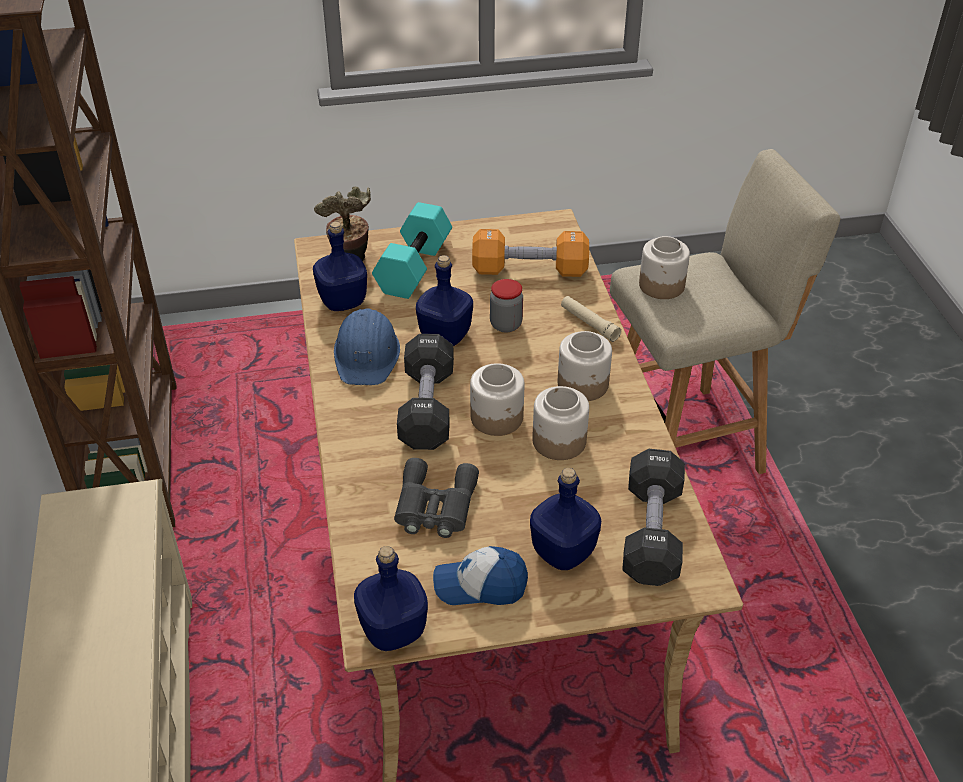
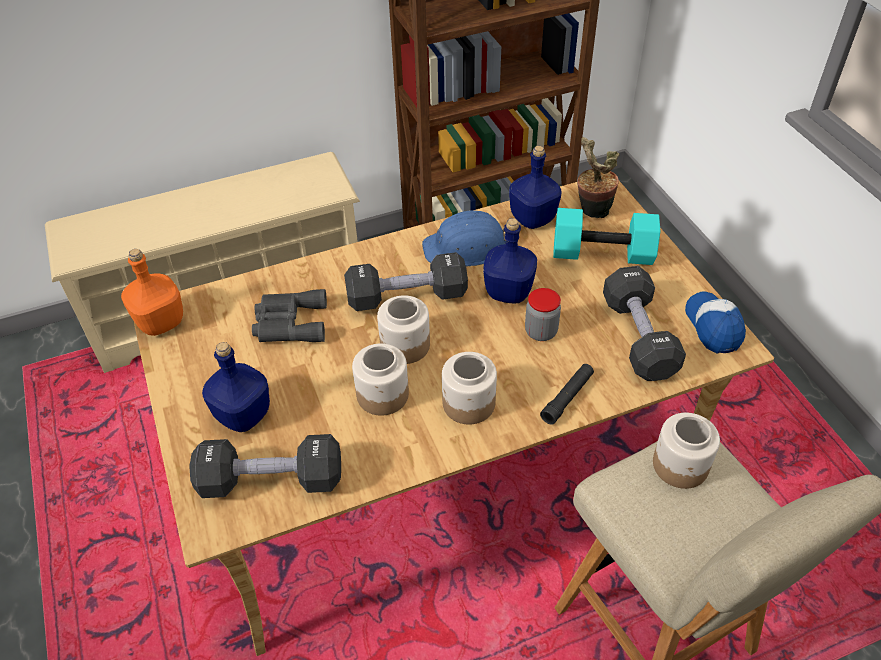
camera: 80 degrees right, 5 degrees up
blue bottle [354,546,428,651] -> orange bottle [121,249,183,336]
cap [433,546,528,605] -> cap moved to [685,291,746,354]
orange dumbbell [472,229,589,277] -> black dumbbell [603,266,686,381]
beige flashlight [561,296,621,342] -> black flashlight [540,364,594,425]

